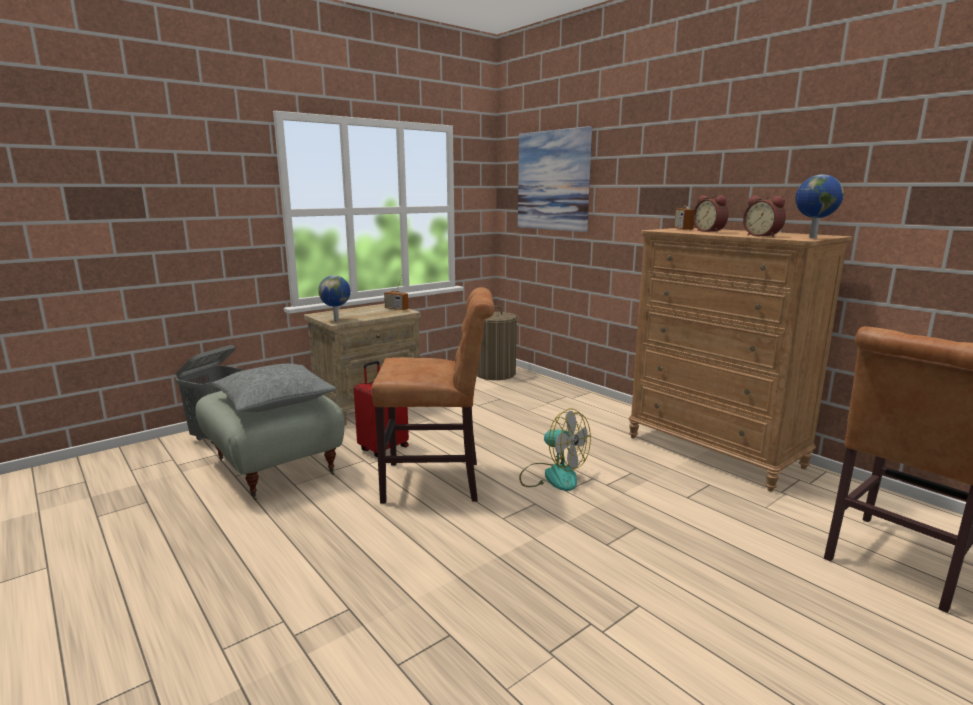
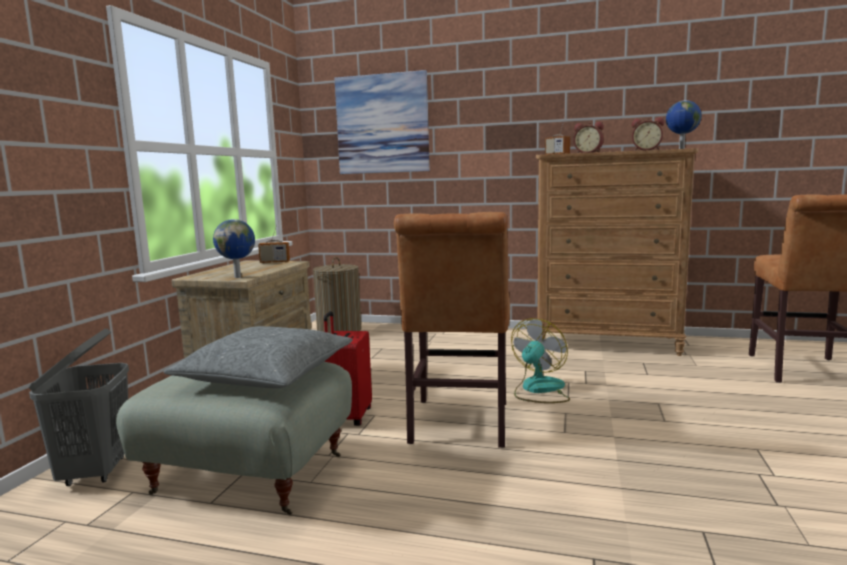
camera: 35 degrees left, 5 degrees down
brown chair [372,287,495,504] -> brown chair turned 135 degrees clockwise [394,212,510,448]
fan [519,409,591,491] -> fan turned 60 degrees counterclockwise [511,318,570,403]

